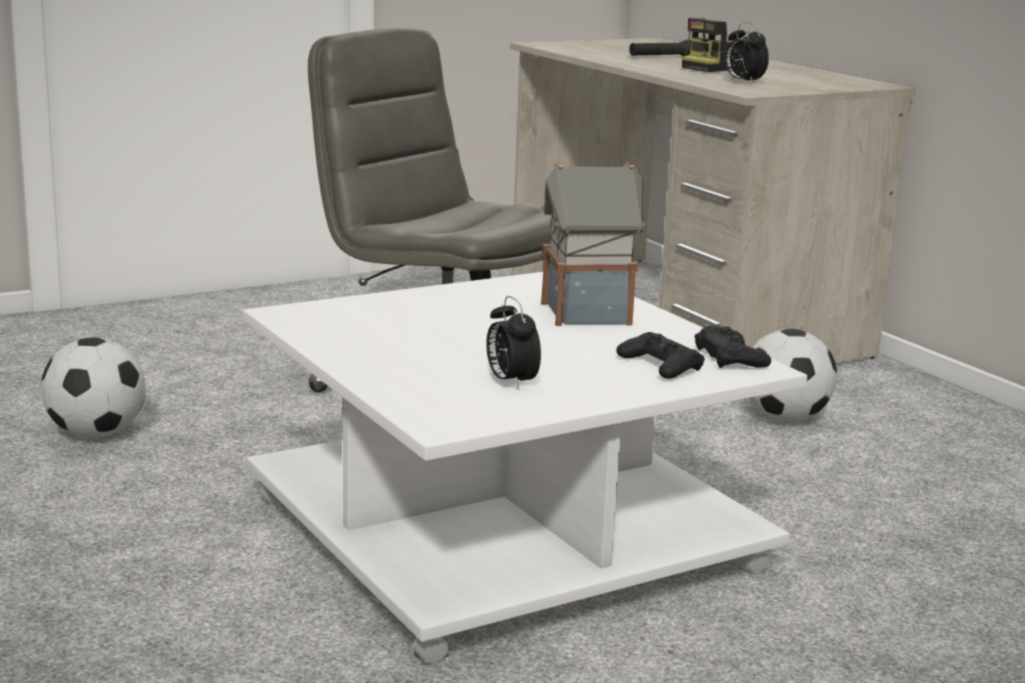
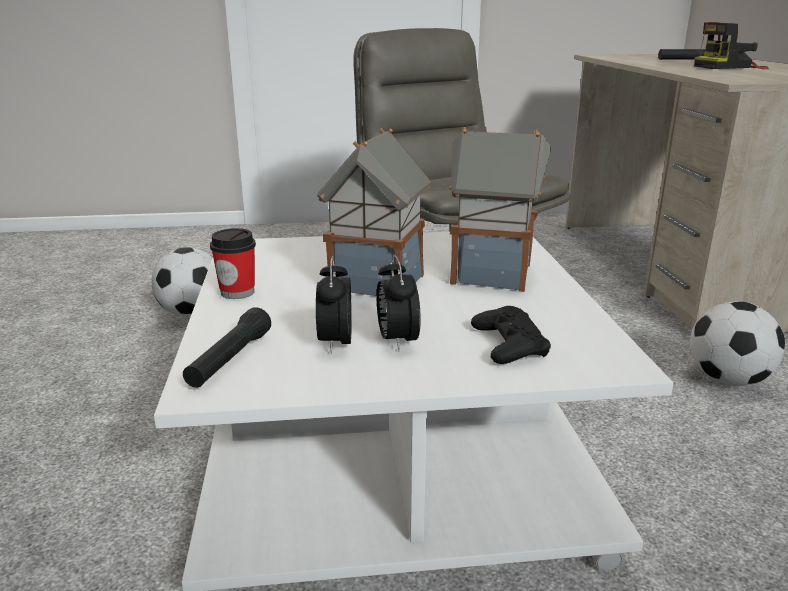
camera: 25 degrees right, 5 degrees up
black game controller [695,326,771,368] -> none
alarm clock [725,22,769,84] -> alarm clock moved to [377,254,421,351]
none -> black flashlight [183,307,271,388]
none -> cup [210,228,256,299]
none -> toy house [317,128,431,296]

